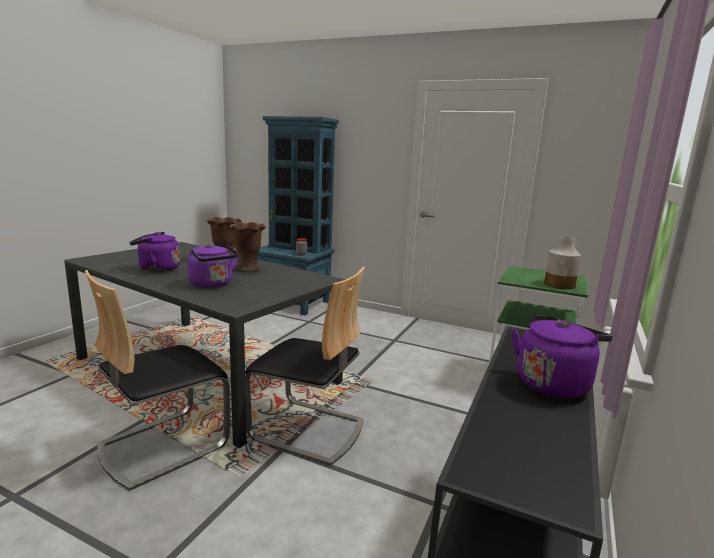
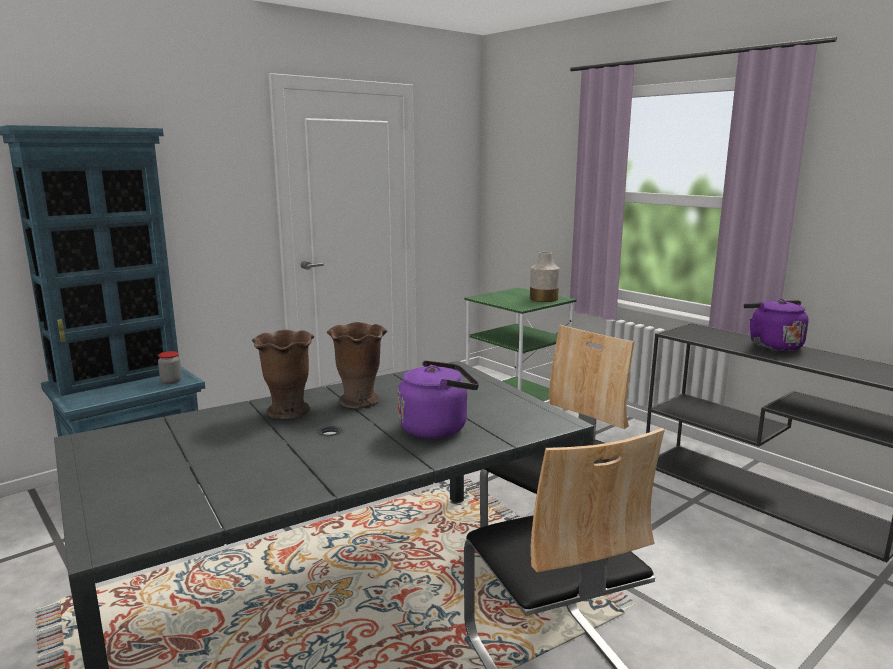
camera: 65 degrees left, 0 degrees up
purple kettle [130,232,180,272] -> none

